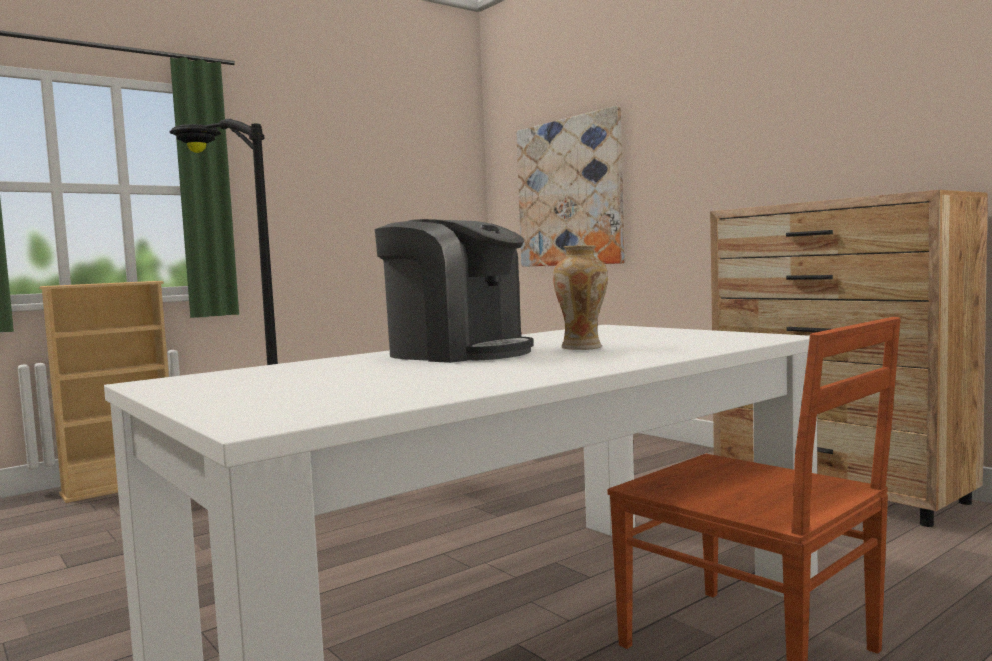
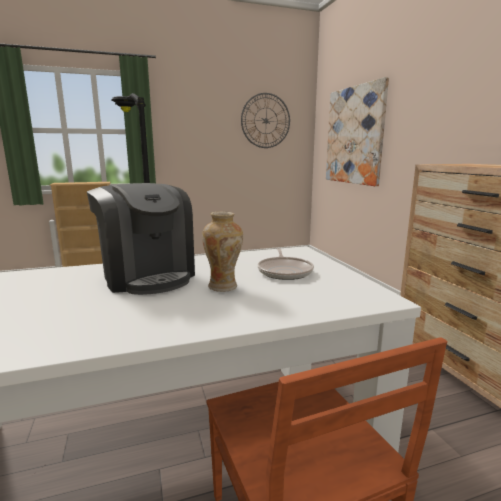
camera: 20 degrees right, 10 degrees up
none -> wall clock [241,93,290,148]
none -> frying pan [258,248,314,280]

